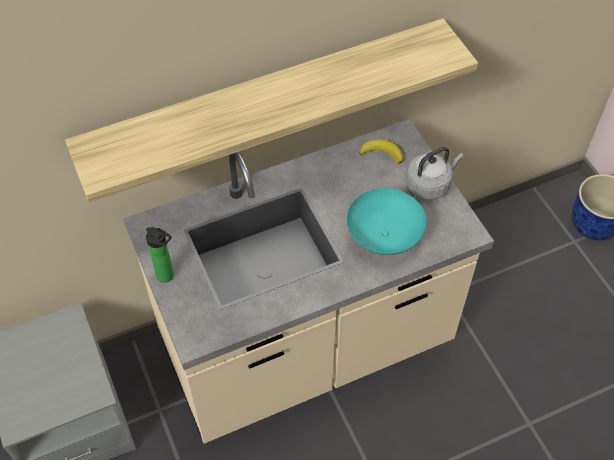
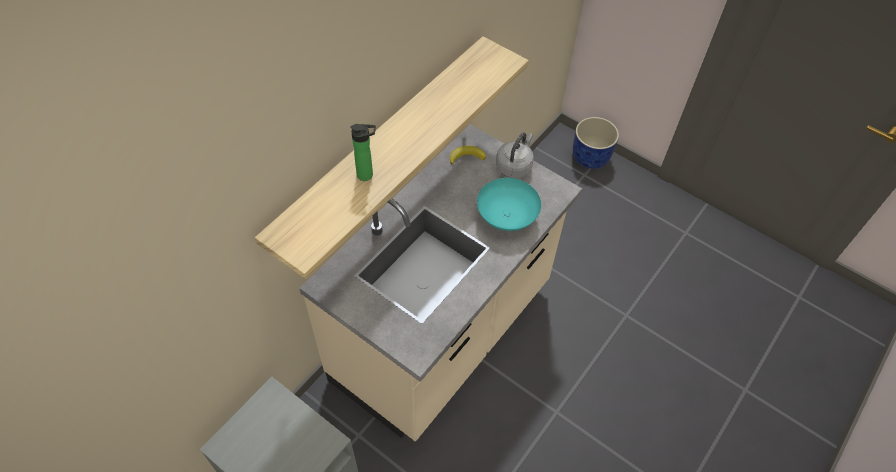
camera: 30 degrees left, 0 degrees up
bottle [146,227,174,283] -> bottle moved to [350,124,376,181]

